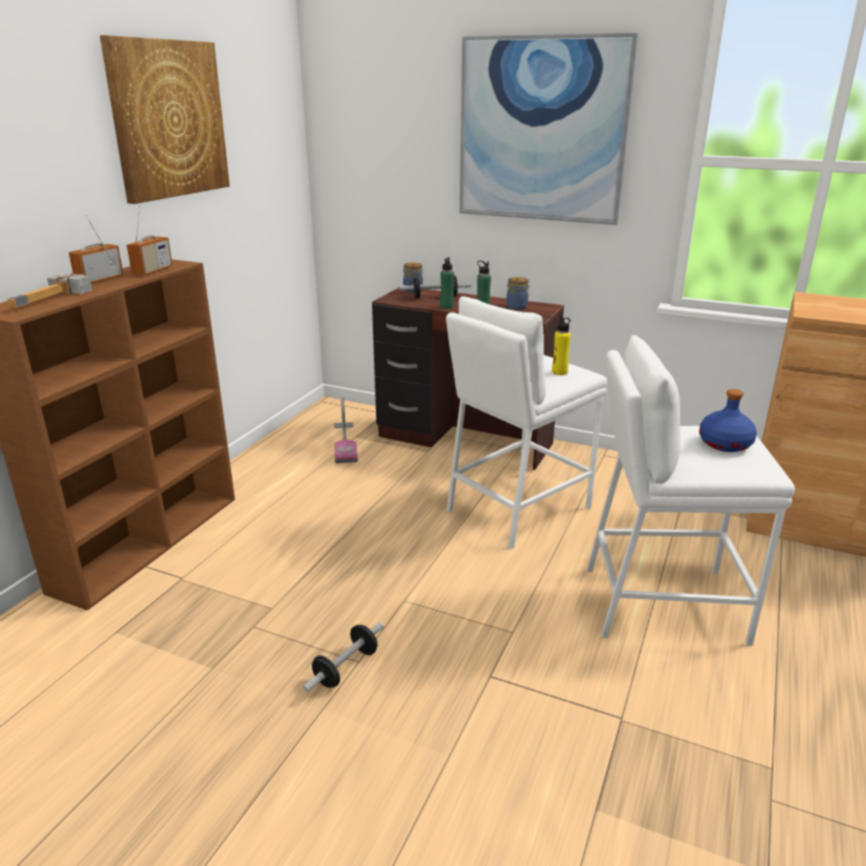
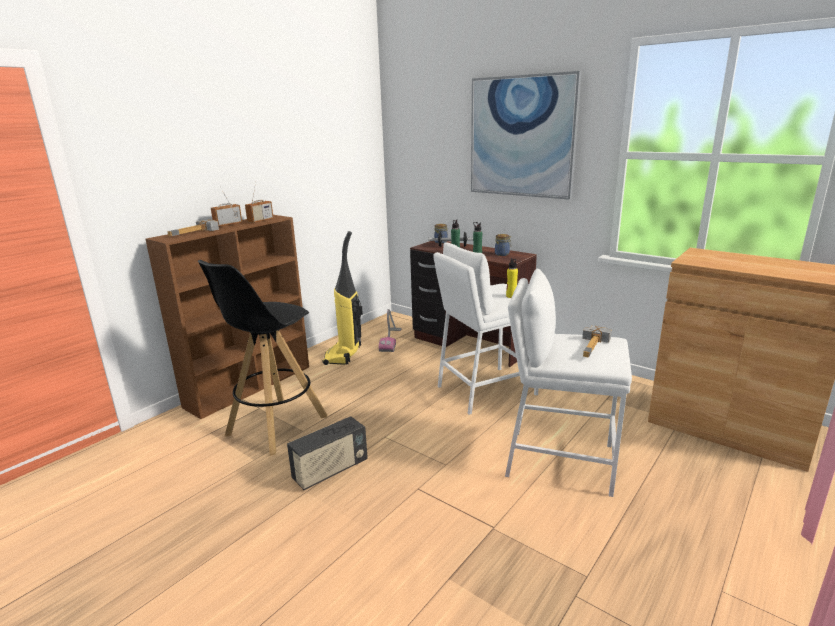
camera: 15 degrees right, 5 degrees down
picture [100,35,230,204] -> none
dumbbell [303,622,384,692] -> radio [287,416,368,490]
blue bottle [699,389,757,452] -> hammer [582,326,612,358]
none -> black stool [198,260,327,456]
none -> vacuum cleaner [323,231,363,365]

